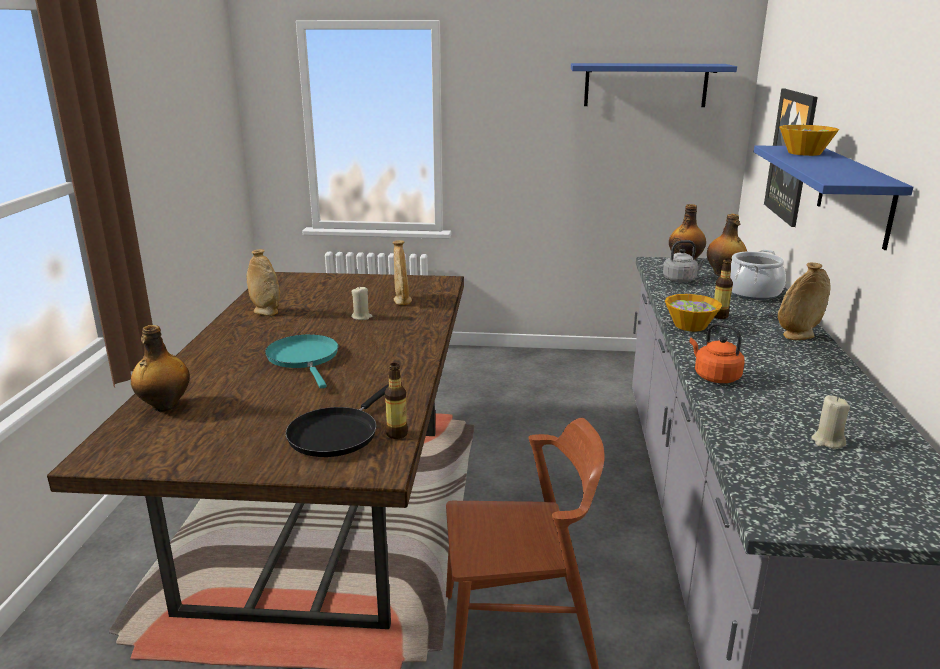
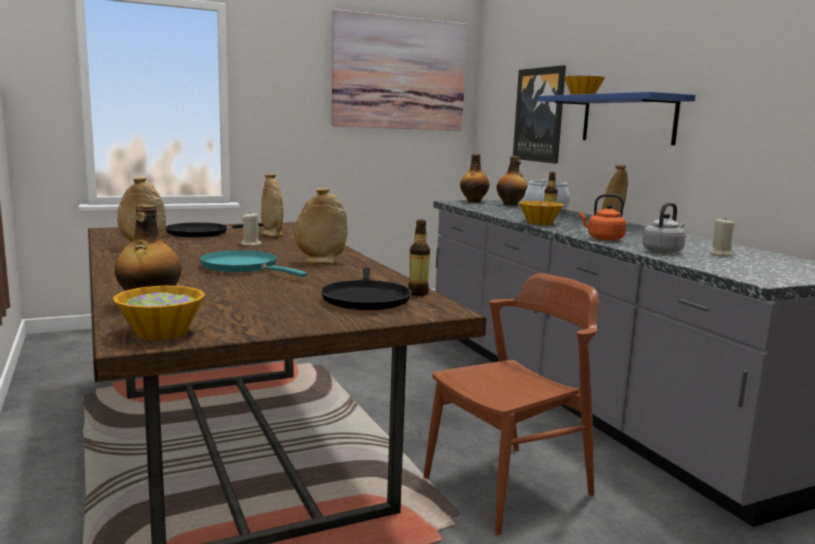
camera: 30 degrees left, 10 degrees down
blue shelf [571,63,737,107] -> picture [332,9,468,131]
grey kettle [663,240,707,282] -> grey kettle moved to [642,203,686,253]
none -> bowl [113,286,205,340]
none -> black frying pan [165,222,263,237]
none -> beige vase [295,188,348,264]

